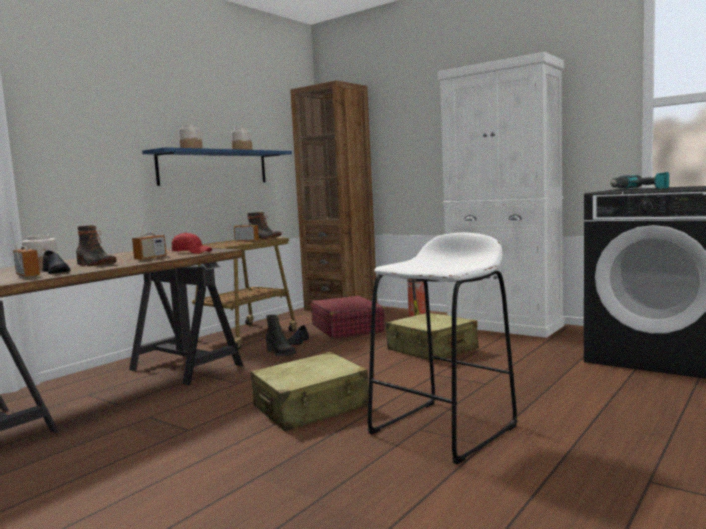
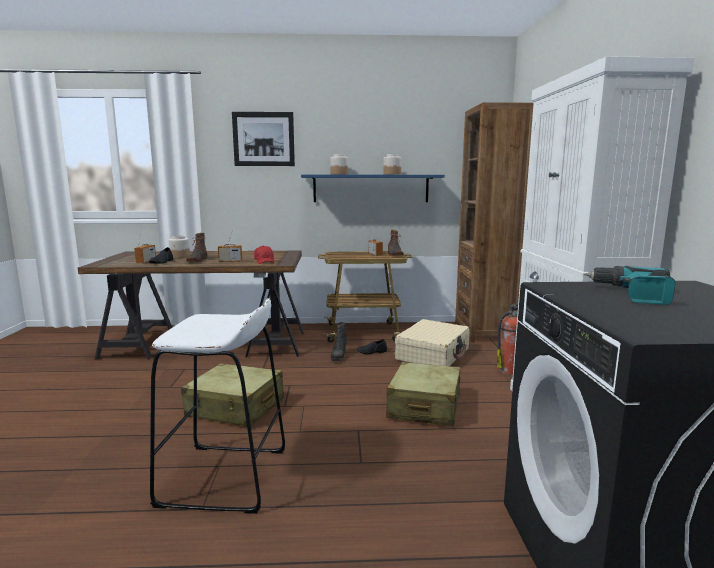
camera: 50 degrees right, 5 degrees up
red suitcase [311,296,385,339] -> beige suitcase [395,319,470,366]
none -> picture [232,112,295,166]

